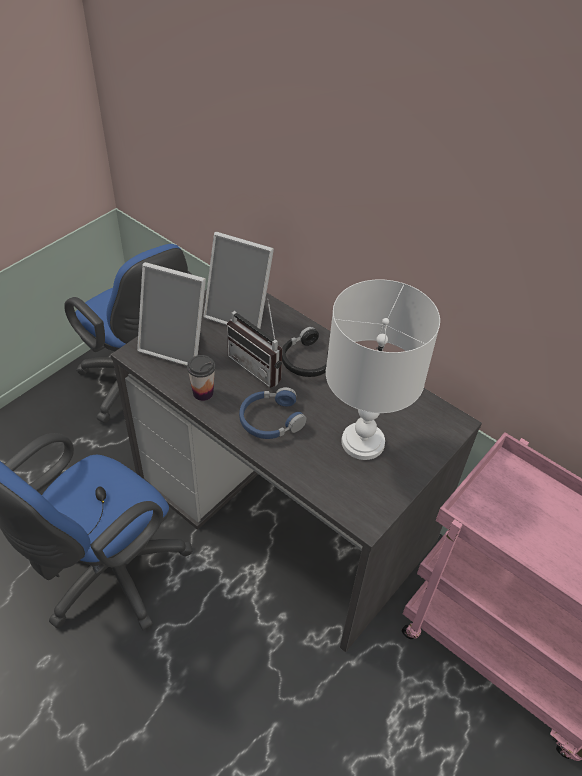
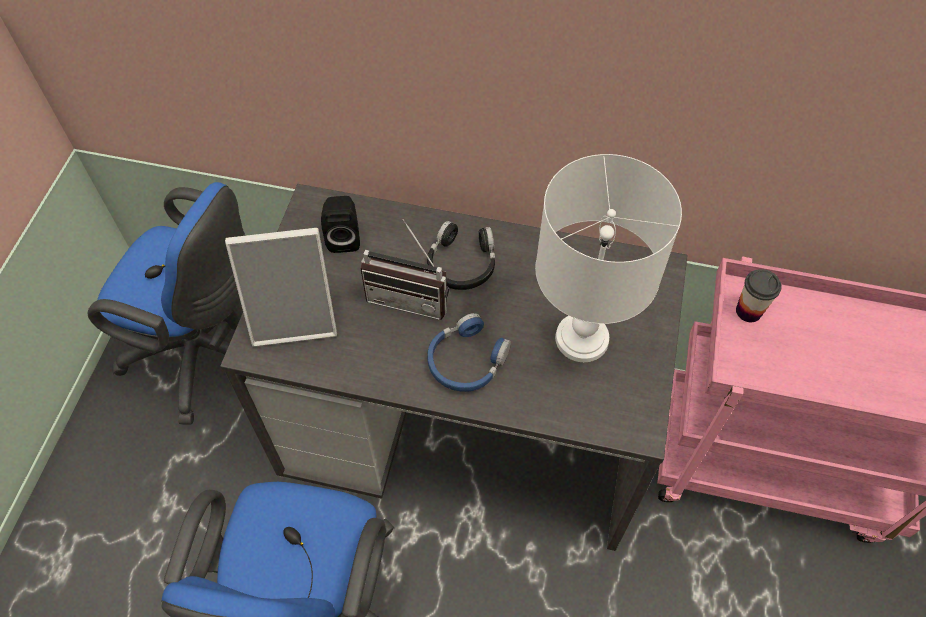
camera: 25 degrees left, 10 degrees up
cup [187,355,215,401] -> cup moved to [736,269,782,322]
picture frame [204,232,274,329] -> black speaker [321,196,360,253]

